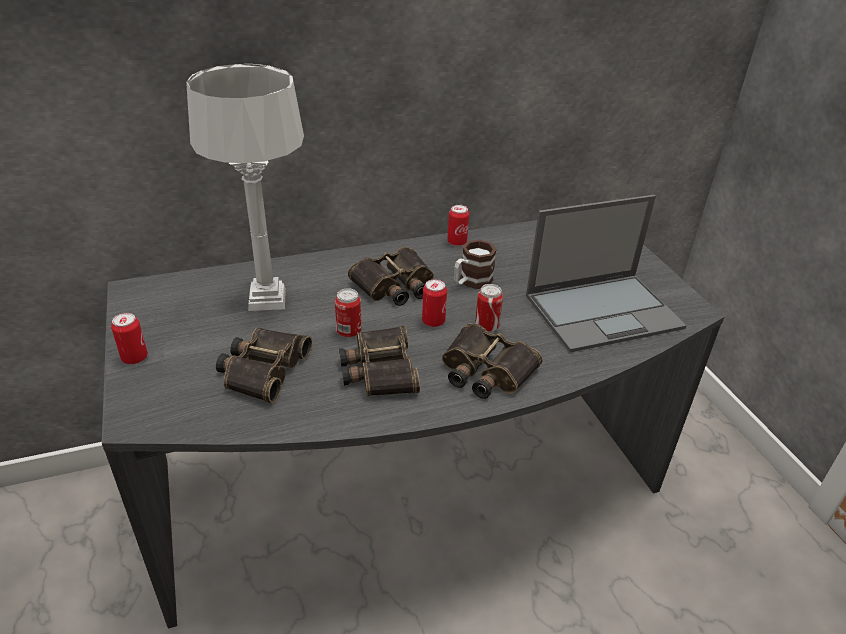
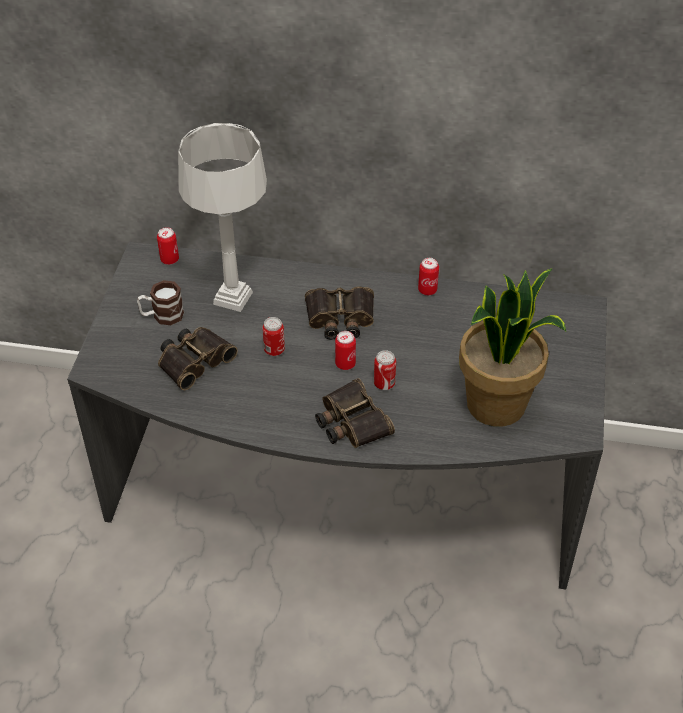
camera: 30 degrees right, 10 degrees up
can [111,313,148,364] -> can moved to [157,227,179,265]
binoculars [339,325,420,396] -> none
mug [454,240,497,289] -> mug moved to [137,280,184,325]
laptop [526,195,687,353] -> potted plant [459,268,566,427]

